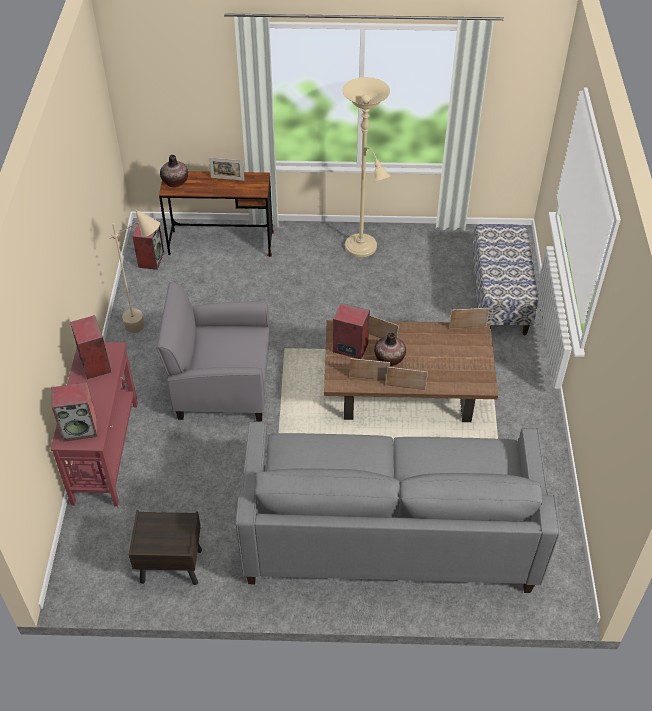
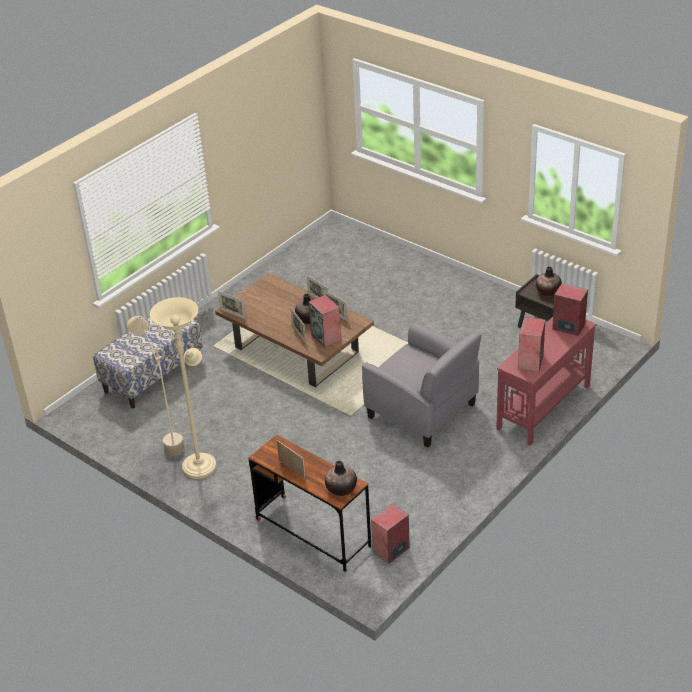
camera: 140 degrees left, 10 degrees down
beige floor lamp [109,209,160,333] -> beige floor lamp moved to [127,316,184,456]
grey sofa [236,422,560,593] -> none
none -> vase [536,266,562,297]

